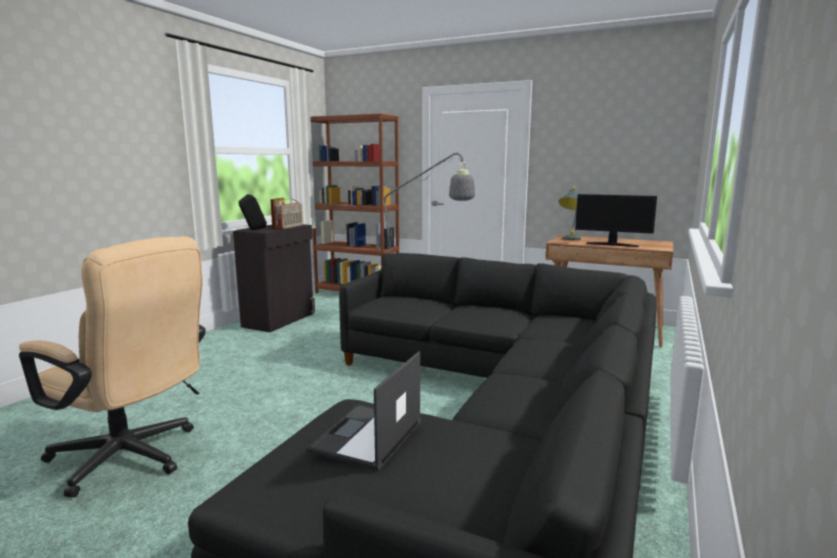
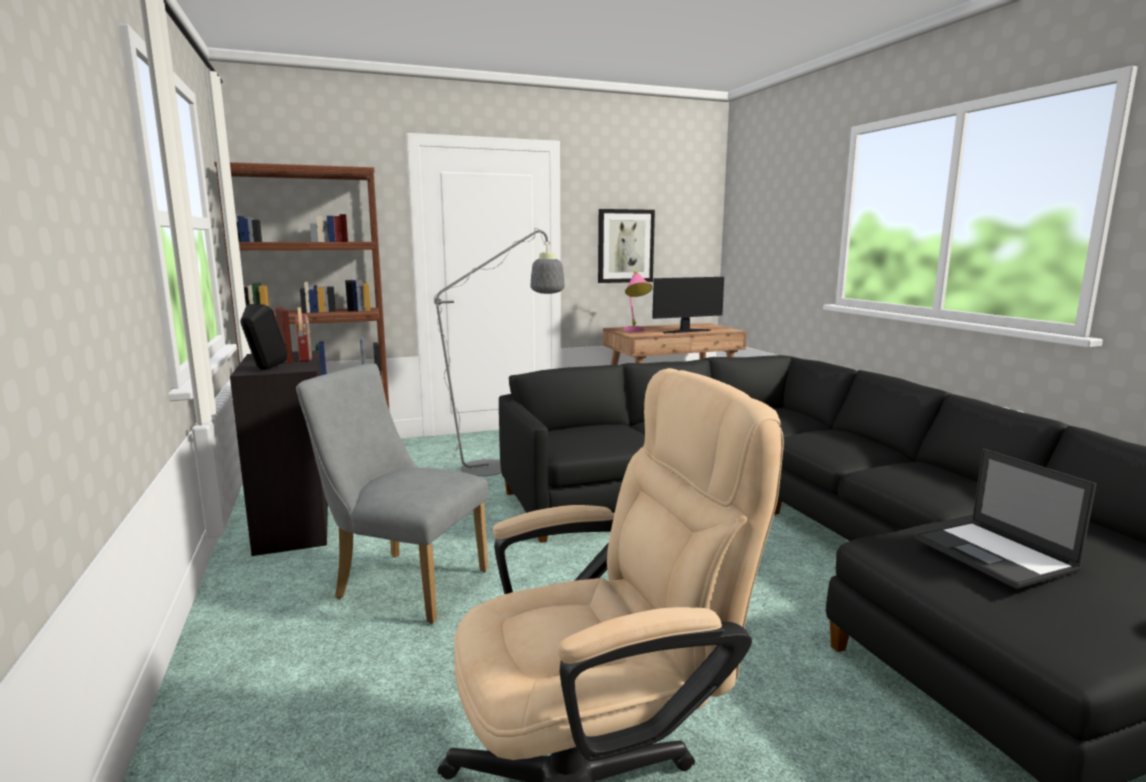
camera: 45 degrees left, 0 degrees up
grey table lamp [558,187,581,240] -> pink table lamp [623,270,653,332]
none -> grey chair [296,363,488,624]
none -> picture [598,209,655,283]

